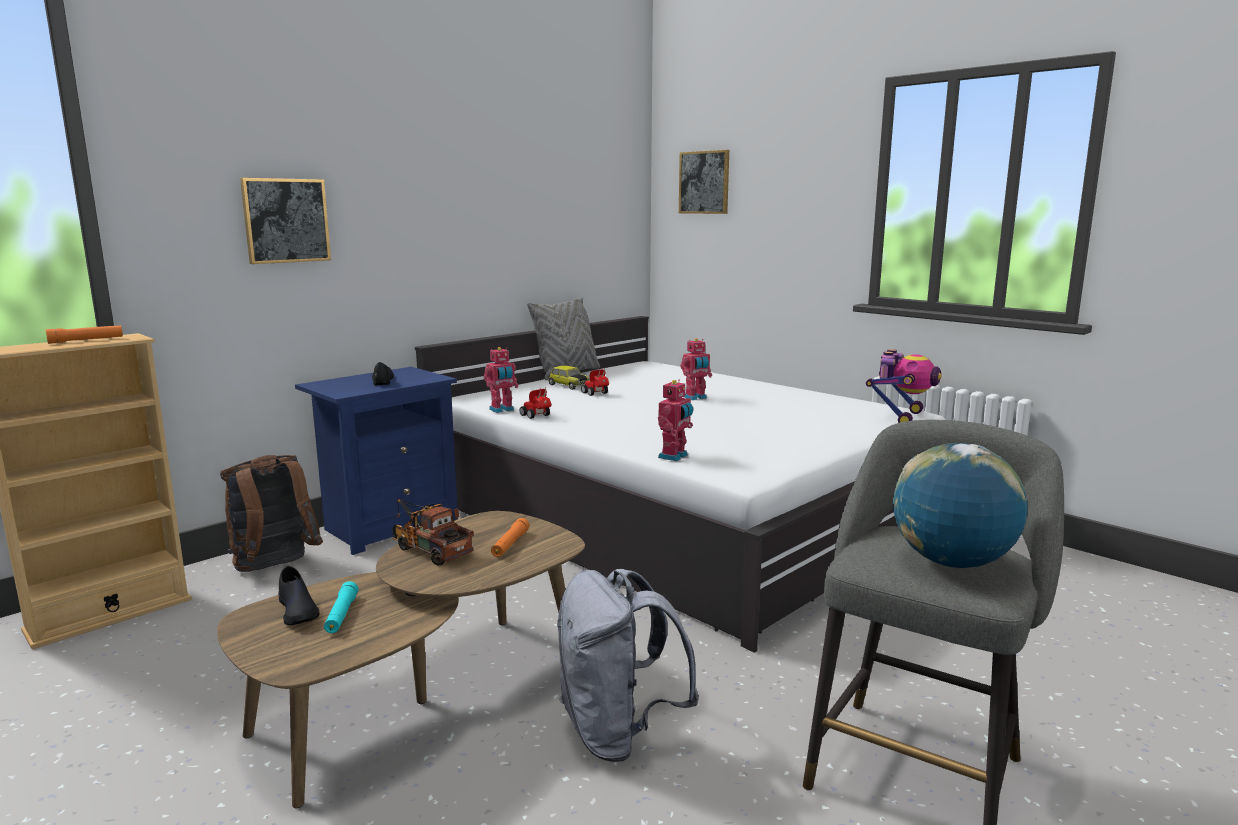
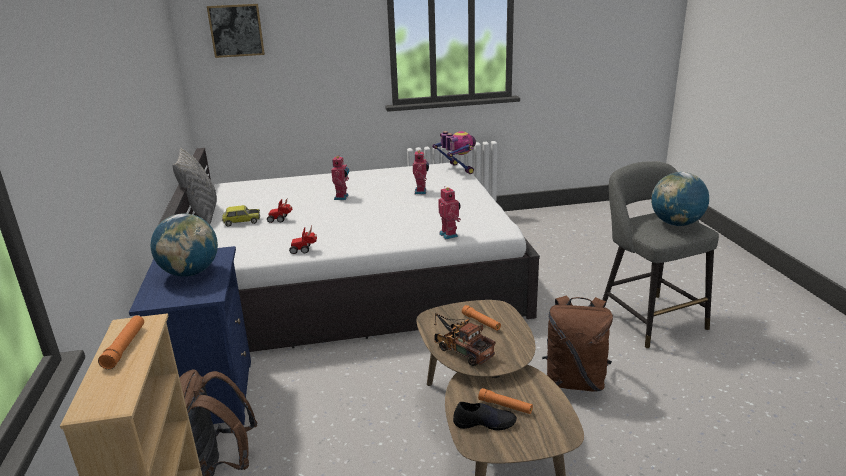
camera: 55 degrees left, 10 degrees up
picture [240,178,331,264] -> none
turquoise flashlight [324,581,358,633] -> orange flashlight [478,388,533,414]
black shoe [372,362,394,385] -> globe [150,213,218,276]
toy truck [393,498,474,566] -> toy truck turned 60 degrees clockwise [434,313,496,366]
toy robot [484,347,518,413] -> toy robot moved to [413,151,429,194]
grey backpack [557,569,699,762] -> brown backpack [542,296,613,392]

